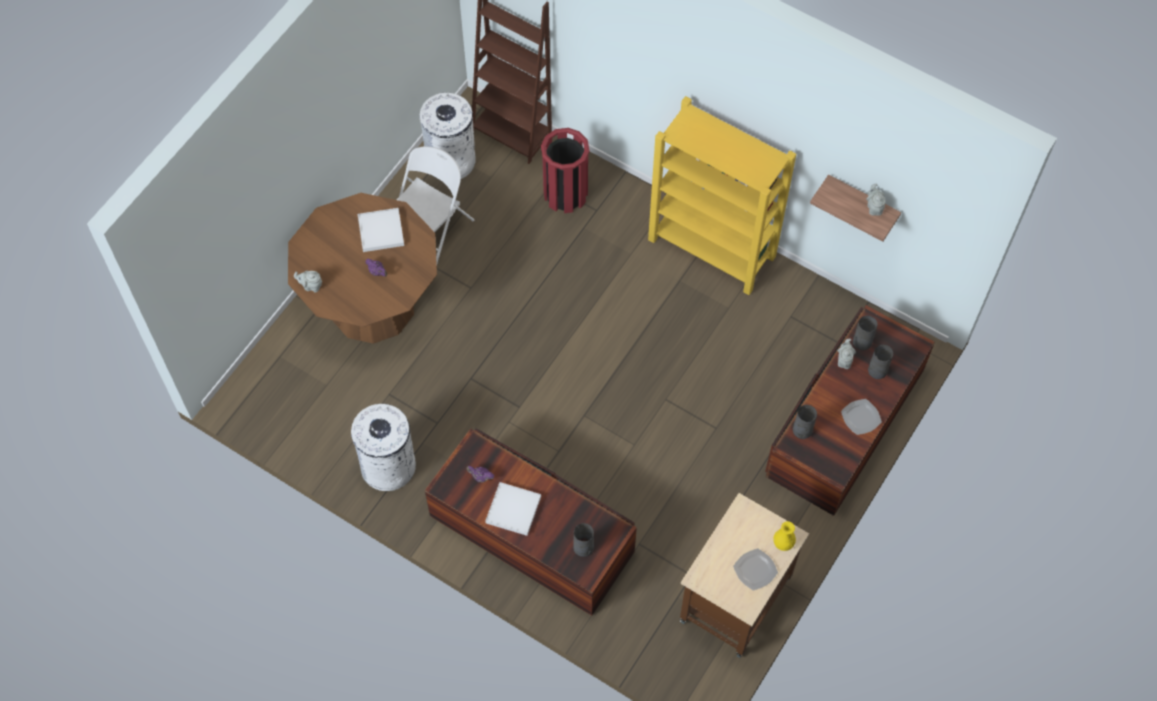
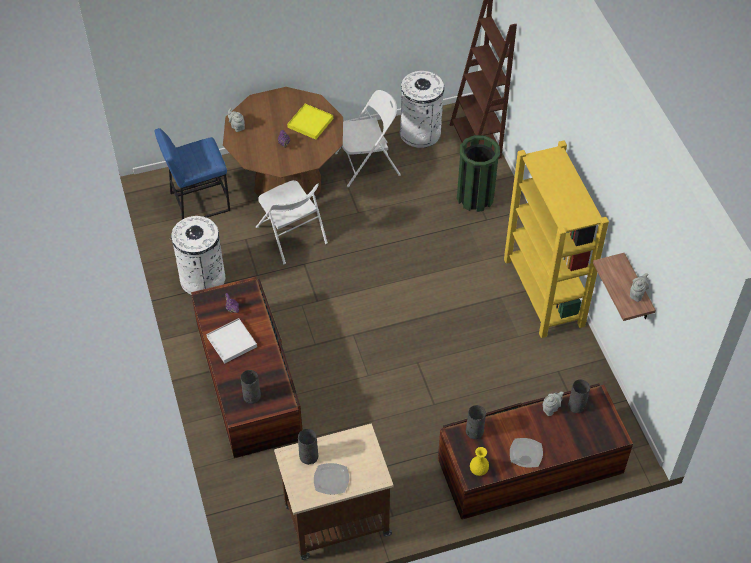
camera: 40 degrees right, 10 degrees down
white tray [358,208,404,252] -> yellow tray [287,104,333,140]
red trash can [541,128,590,213] -> green trash can [457,135,500,212]
yellow vase [773,521,796,551] -> yellow vase moved to [470,447,489,476]
grey vase [868,345,893,379] -> grey vase moved to [298,429,319,465]
none -> blue chair [154,128,230,219]
none -> white chair [256,180,328,265]

